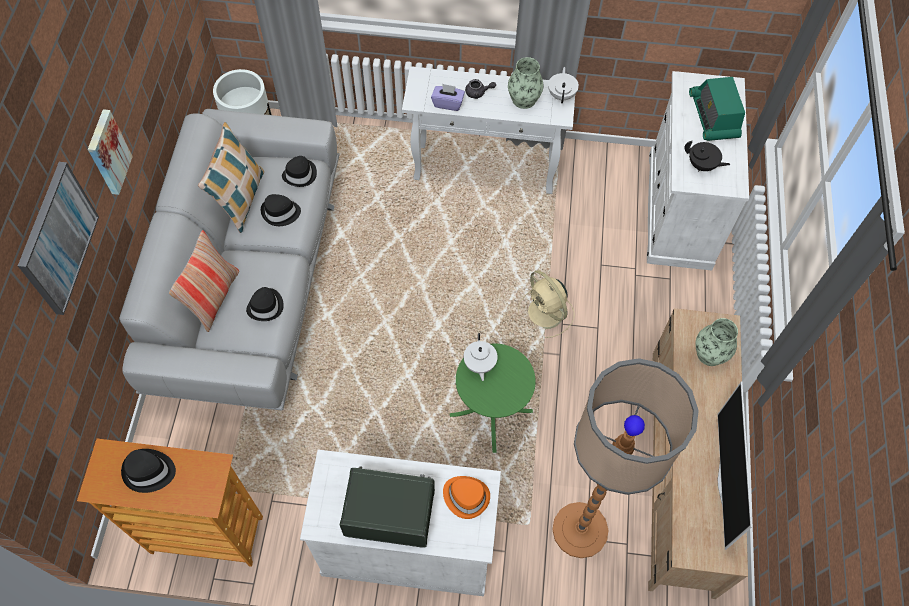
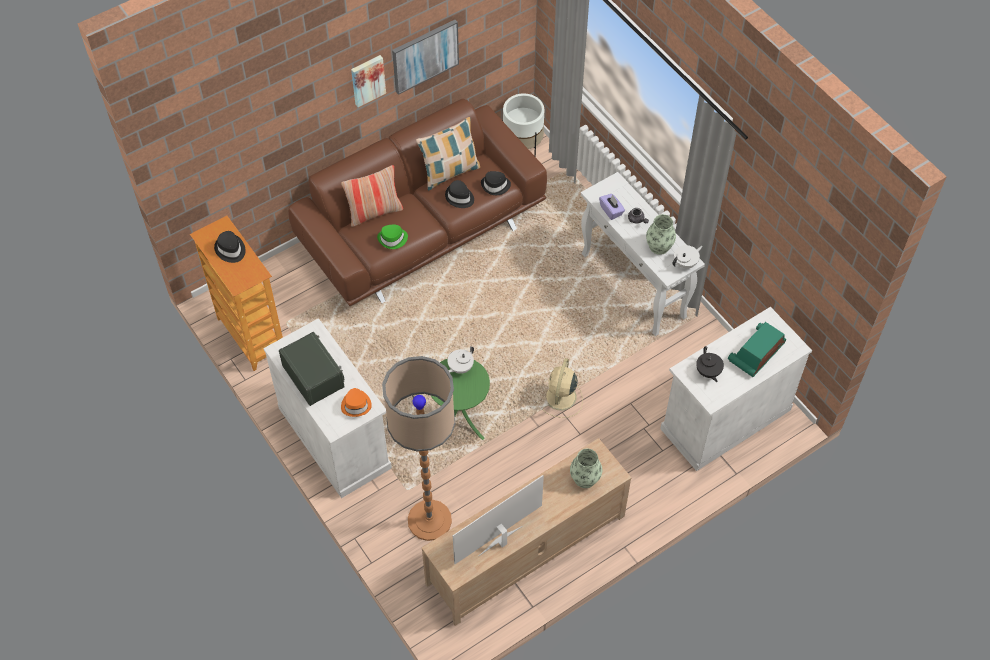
camera: 50 degrees right, 5 degrees down
picture [18,162,99,315] -> picture moved to [392,20,459,95]
grey sofa [119,109,339,411] -> brown sofa [288,99,547,306]
black hat [246,287,284,321] -> green hat [377,225,408,249]

